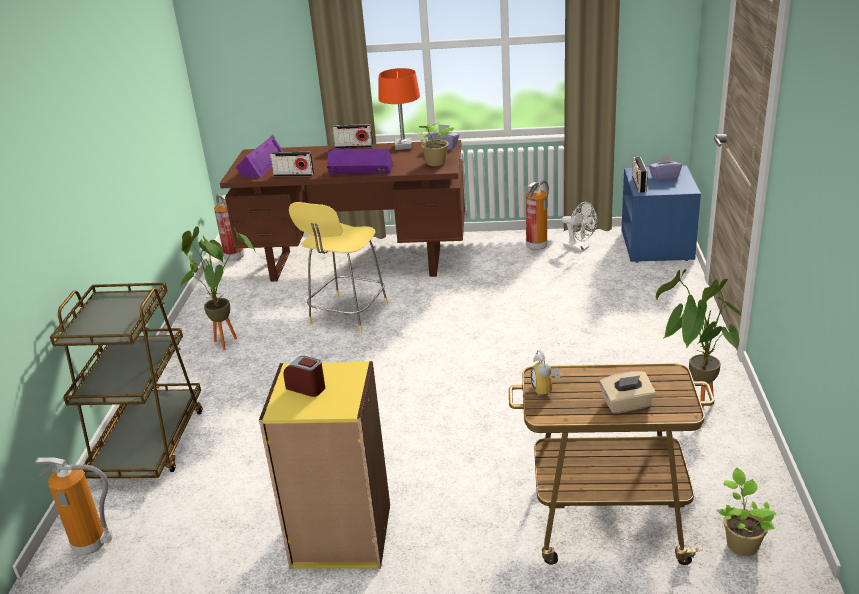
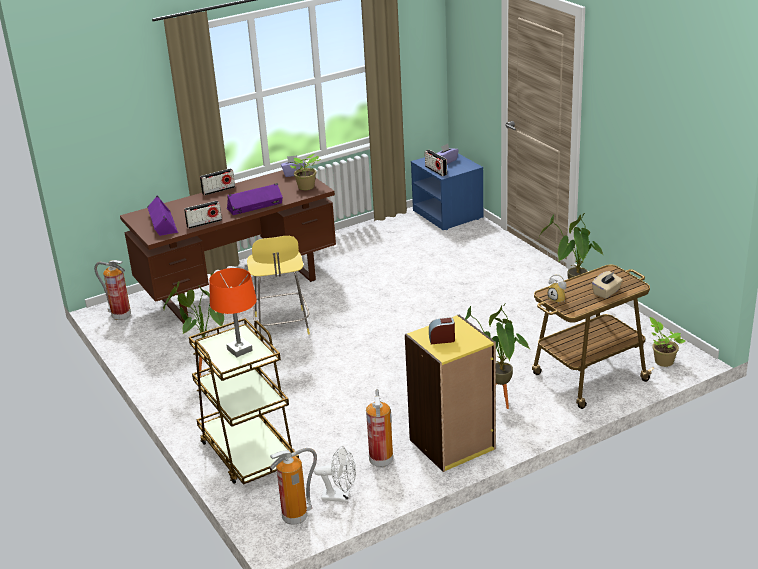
camera: 35 degrees left, 0 degrees up
orange table lamp [378,68,420,150] -> orange table lamp moved to [209,268,257,357]
fire extinguisher [525,180,549,251] -> fire extinguisher moved to [366,389,393,468]
white fan [562,202,598,252] -> white fan moved to [314,446,356,502]
none -> potted plant [465,302,530,409]

